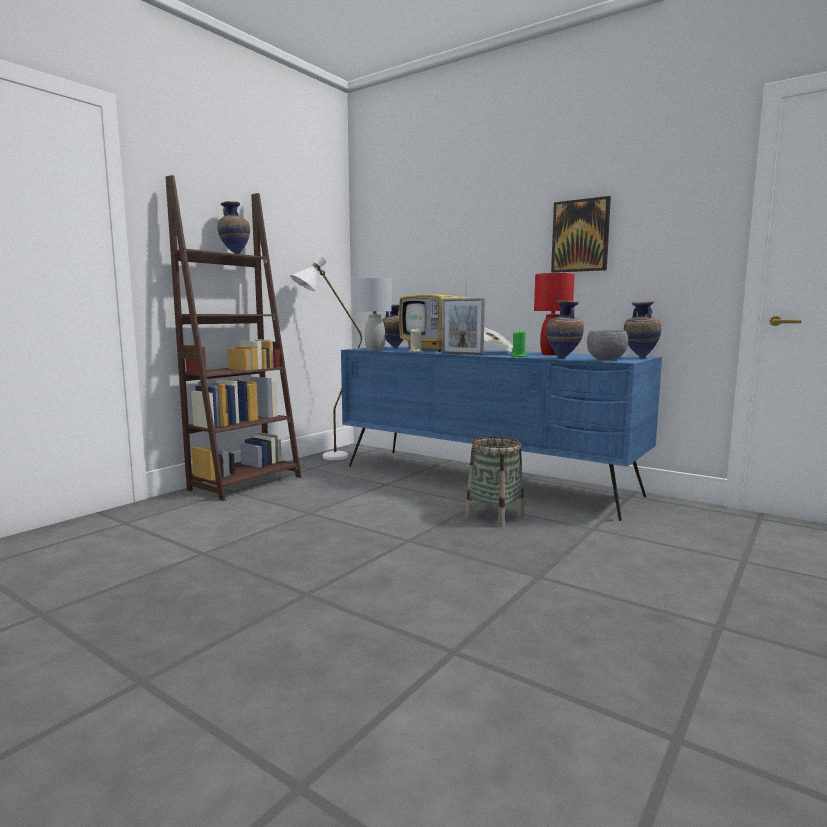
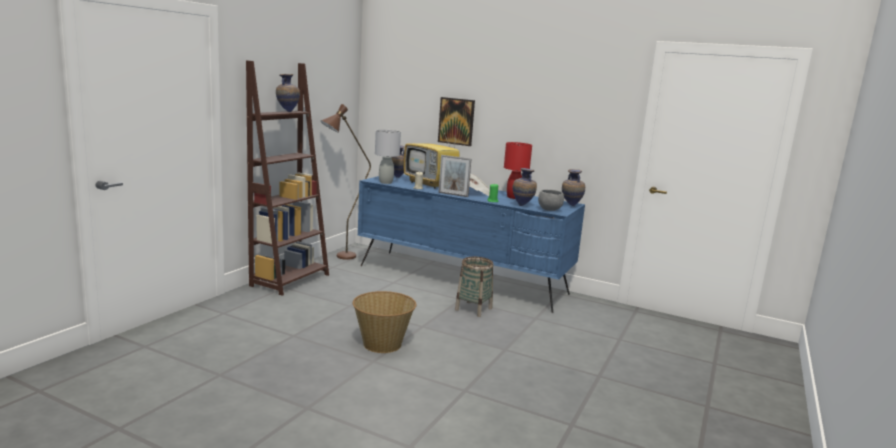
camera: 10 degrees left, 5 degrees up
white floor lamp [291,254,362,460] -> brown floor lamp [321,104,371,260]
picture [551,196,611,273] -> picture moved to [438,97,475,146]
none -> basket [353,291,416,353]

